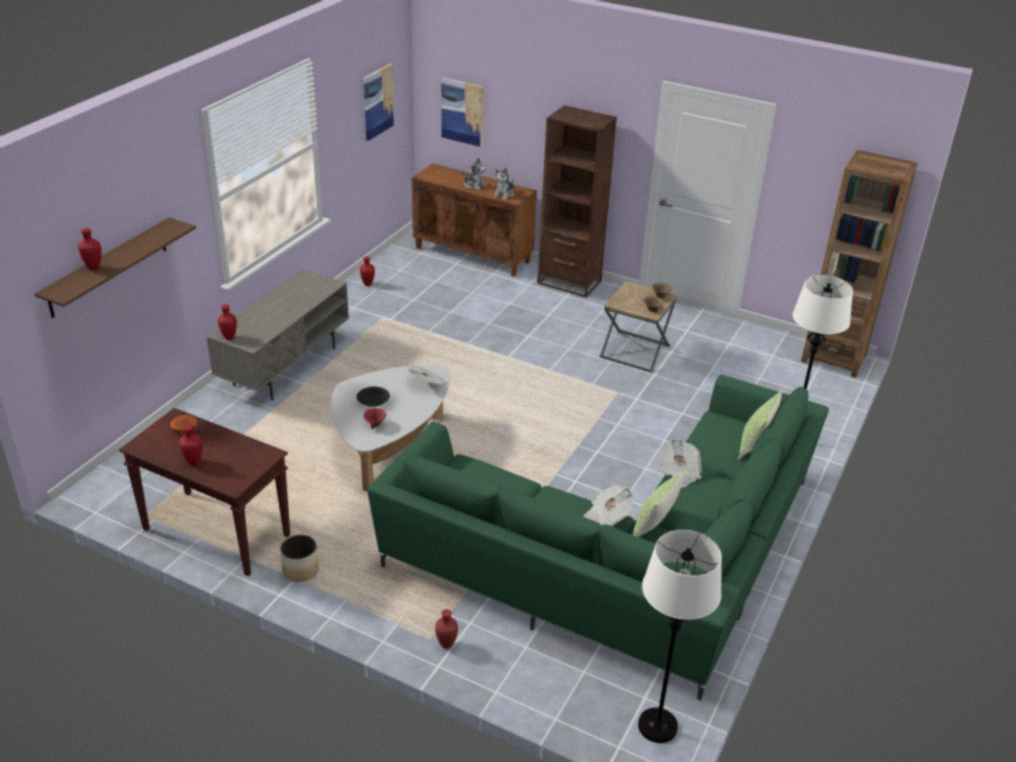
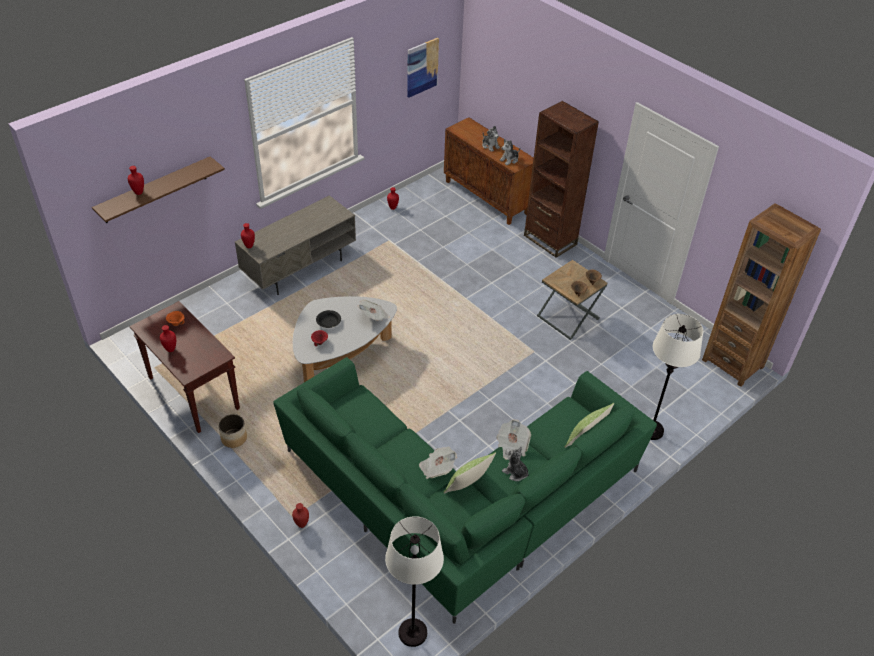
camera: 20 degrees right, 10 degrees up
picture [441,77,484,147] -> none
none -> plush toy [502,446,529,481]

